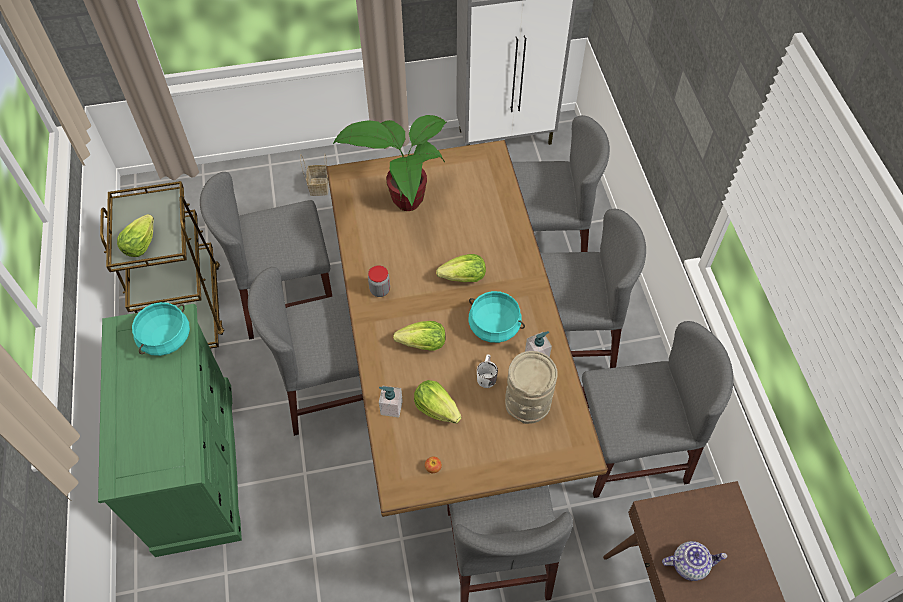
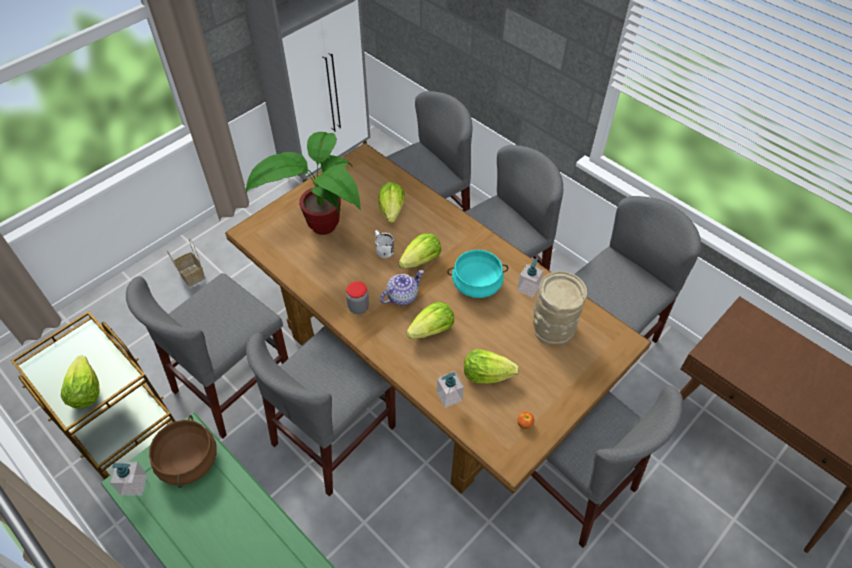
camera: 35 degrees left, 5 degrees down
turquoise cooking pot [132,302,190,356] -> brown cooking pot [149,415,217,488]
white mug [477,355,498,388] -> white mug moved to [375,230,394,258]
teapot [662,541,727,581] -> teapot moved to [380,270,424,305]
none -> soap dispenser [109,461,147,496]
none -> lettuce [378,182,405,223]

